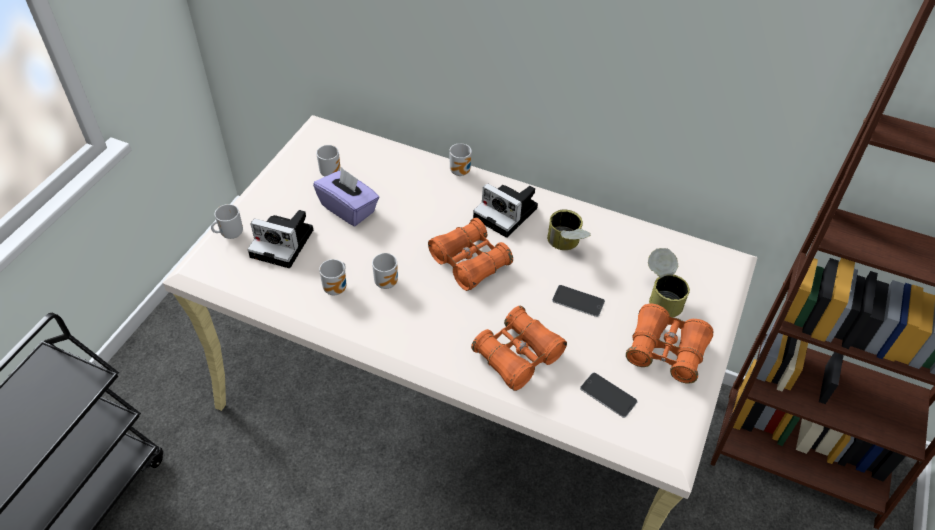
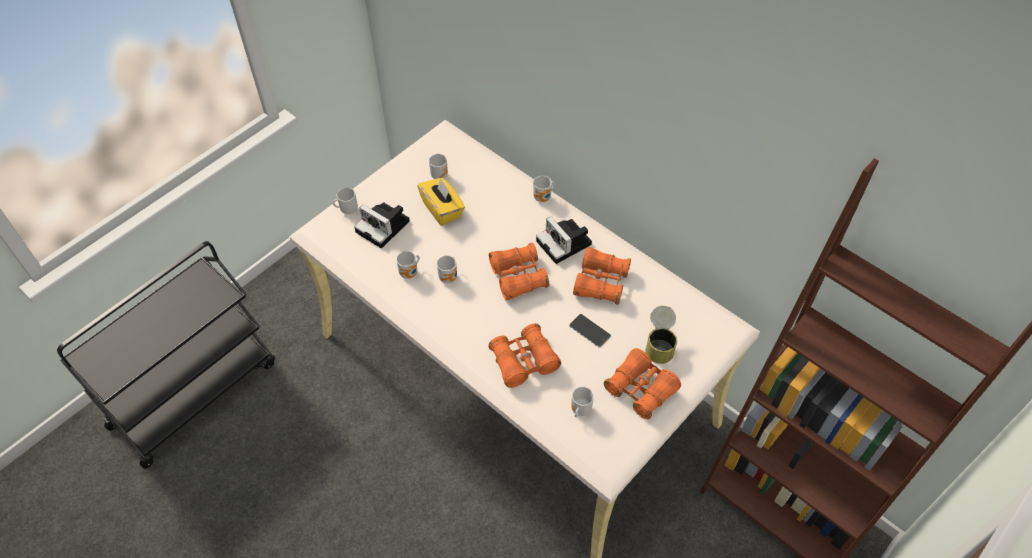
camera: 20 degrees right, 5 degrees up
purple tissue box [313,167,379,226] -> yellow tissue box [417,177,465,226]
can [547,209,591,250] -> orange binoculars [573,247,631,304]
phone [580,372,638,418] -> mug [571,386,594,417]

